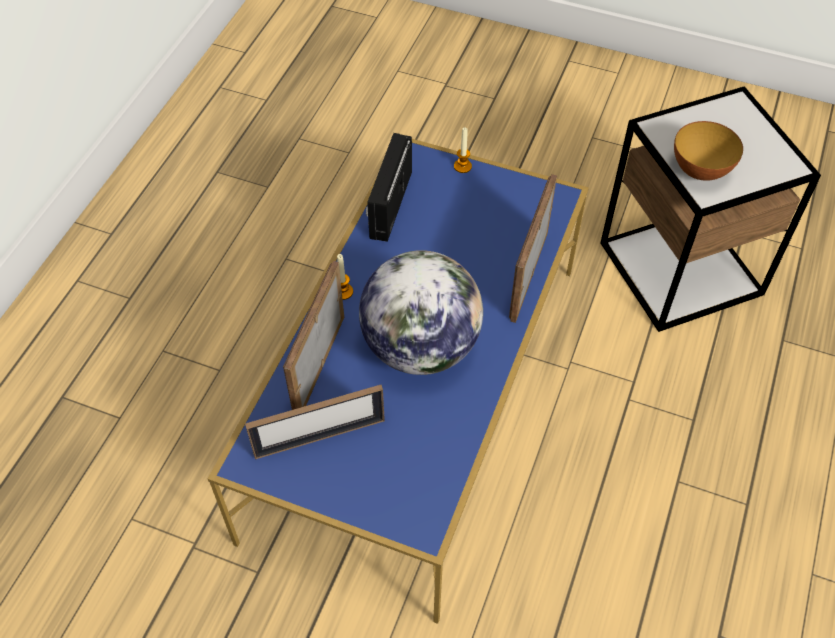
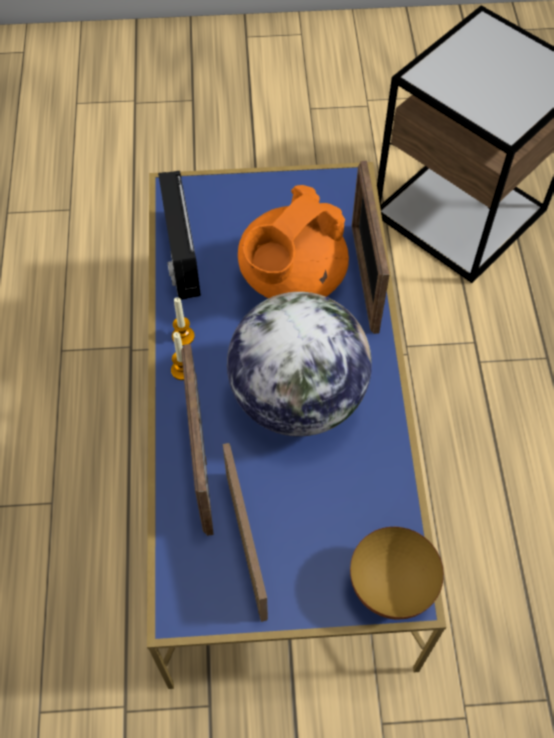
camera: 25 degrees left, 5 degrees up
picture frame [245,385,385,459] -> picture frame turned 60 degrees counterclockwise [223,443,268,622]
candle [454,127,472,173] -> candle moved to [172,297,195,346]
bowl [674,121,743,181] -> bowl moved to [350,527,444,620]
none -> orange teapot [238,185,349,298]

